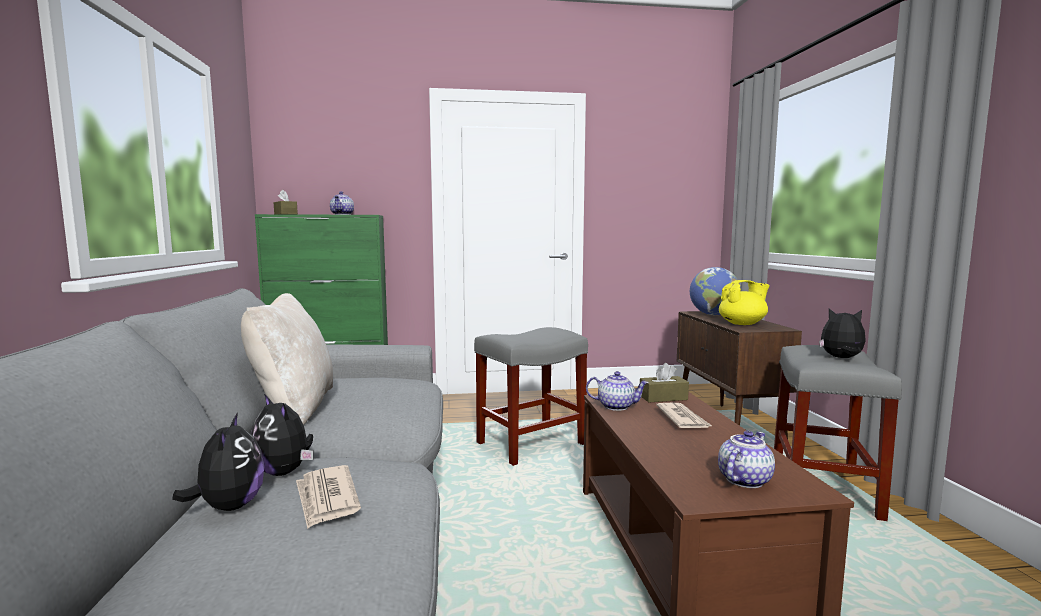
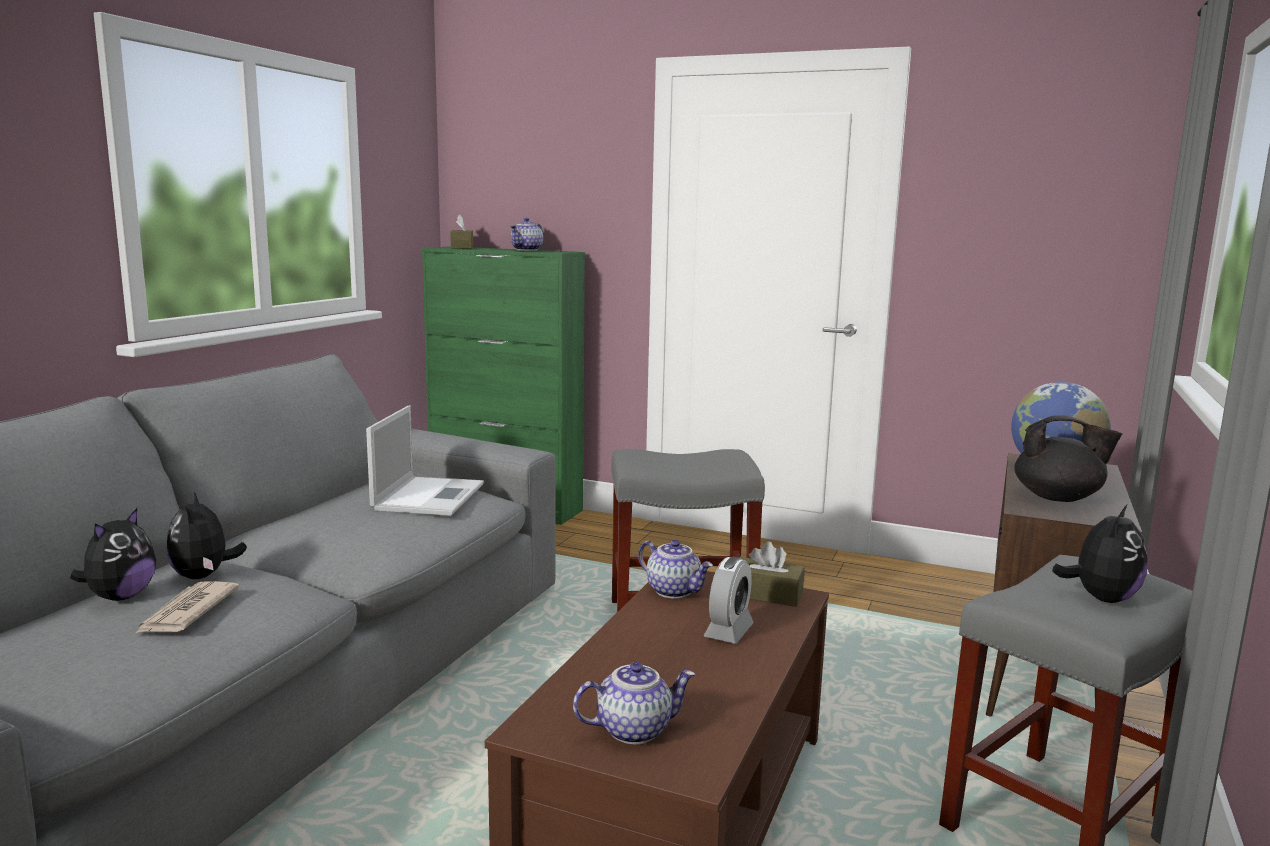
camera: 30 degrees right, 5 degrees up
beige pillow [241,293,333,425] -> none
newspaper [656,403,712,428] -> alarm clock [704,557,754,643]
yellow teapot [719,280,770,325] -> black teapot [1014,415,1122,502]
plush toy [819,309,866,358] -> plush toy turned 75 degrees clockwise [1052,505,1147,603]
none -> laptop [366,405,484,516]

